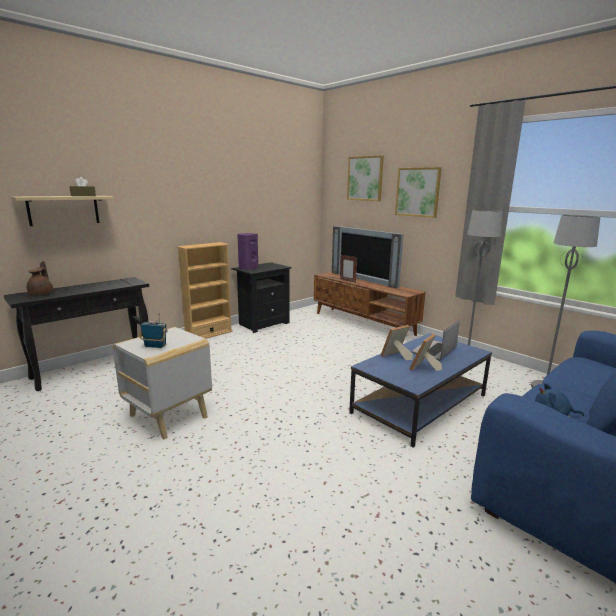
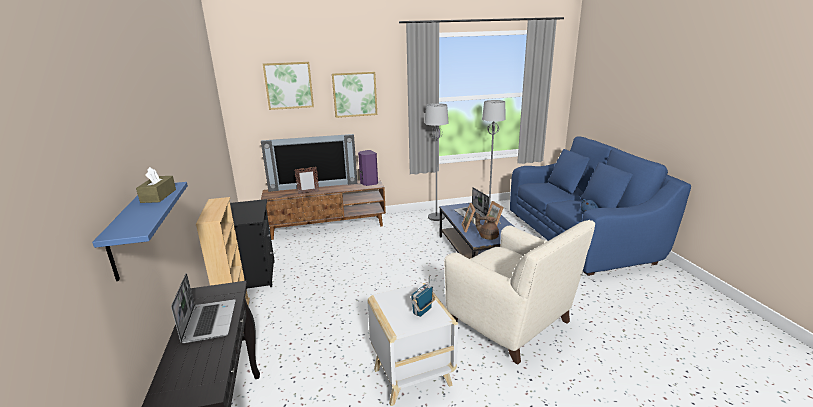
camera: 60 degrees left, 5 degrees up
beige shelf [11,196,114,226] -> blue shelf [92,182,188,281]
brown teapot [27,261,53,295] -> brown teapot moved to [475,212,499,240]
purple speaker [237,233,258,270] -> purple speaker moved to [358,150,378,186]
none -> laptop [171,273,236,343]
none -> beige armchair [444,220,595,365]

